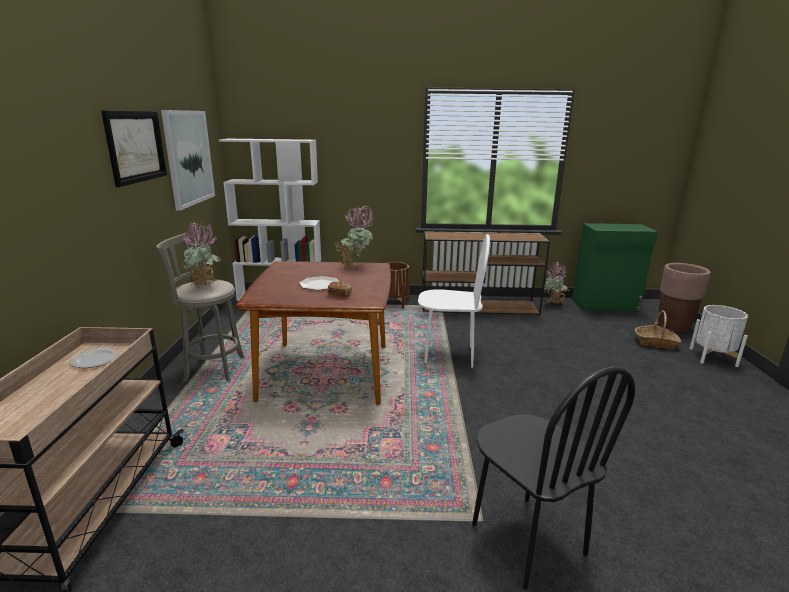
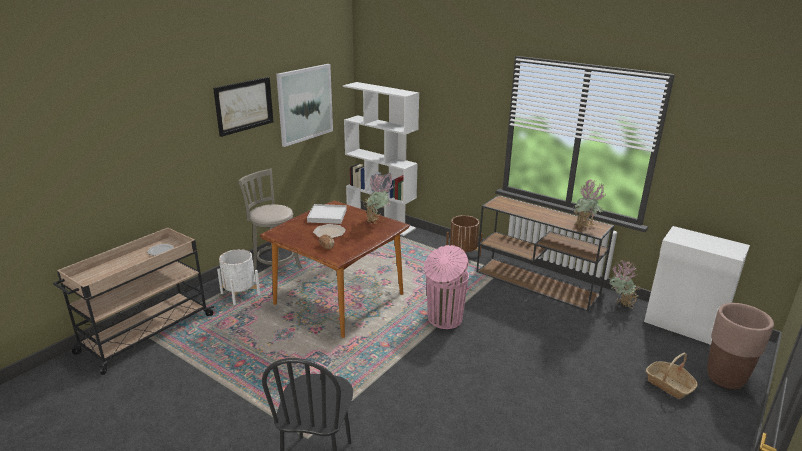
camera: 35 degrees right, 5 degrees up
potted plant [182,222,221,288] -> potted plant moved to [573,179,605,229]
white chair [418,234,490,368] -> pink trash can [424,245,469,329]
green cabinet [572,223,658,311] -> white cabinet [644,226,750,345]
white planter [690,305,748,367] -> white planter moved to [217,249,260,305]
none -> white tray [307,204,347,224]

